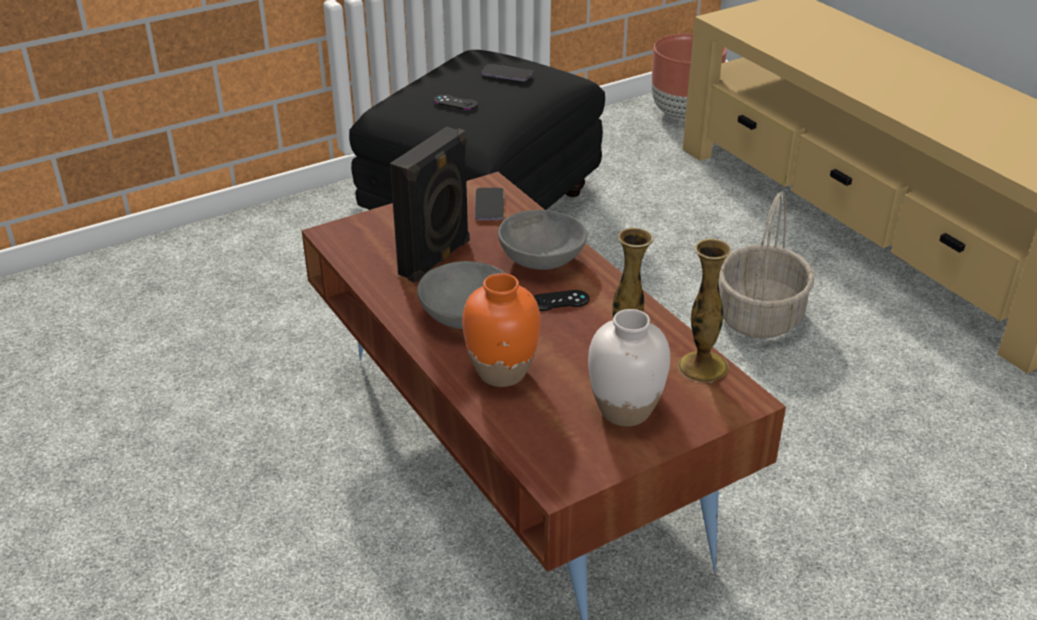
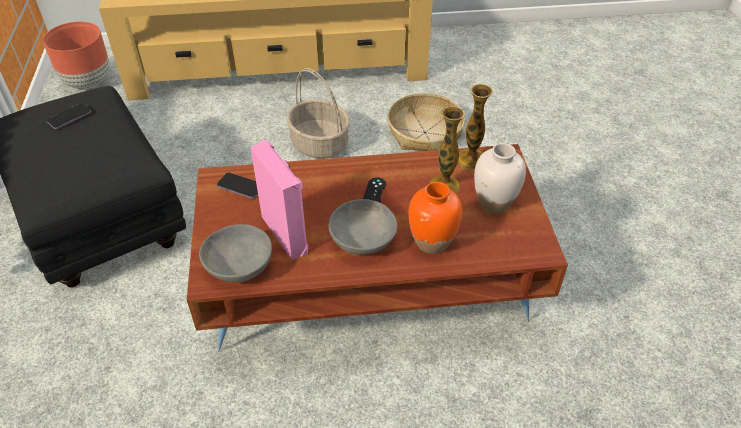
camera: 65 degrees left, 10 degrees up
black speaker [390,127,470,283] -> pink speaker [250,140,308,260]
black game controller [433,94,478,110] -> none
grey bowl [498,210,587,270] -> grey bowl moved to [199,224,272,282]
none -> basket [387,93,465,151]

